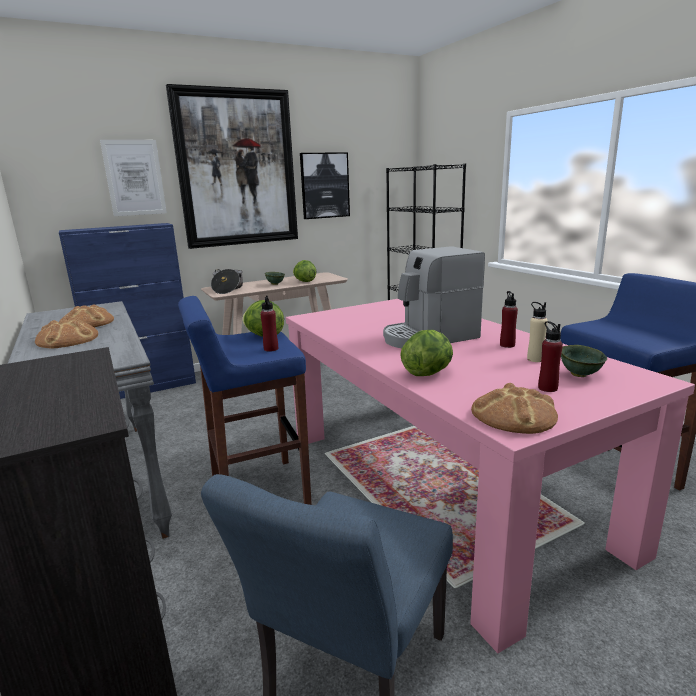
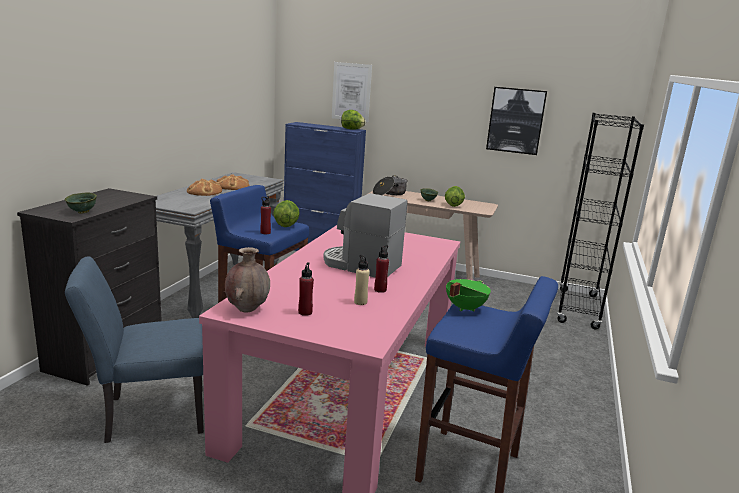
camera: 45 degrees right, 0 degrees up
picture [166,84,298,249] -> none
lettuce [400,330,453,376] -> lettuce moved to [341,110,366,130]
bread [471,383,558,434] -> brown vase [225,247,270,312]
green bowl [561,345,607,377] -> green bowl moved to [65,192,97,214]
none -> green cooking pot [446,279,491,311]

